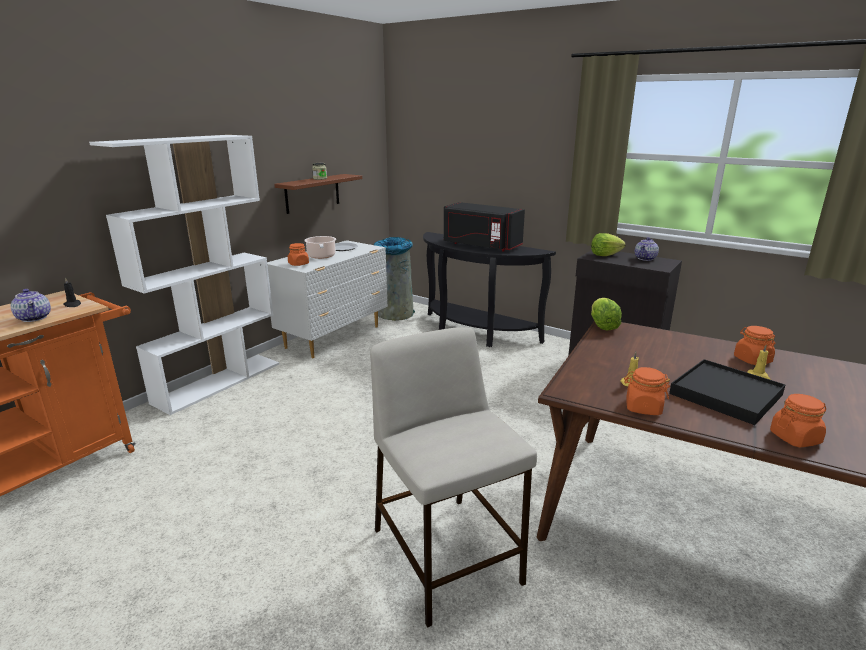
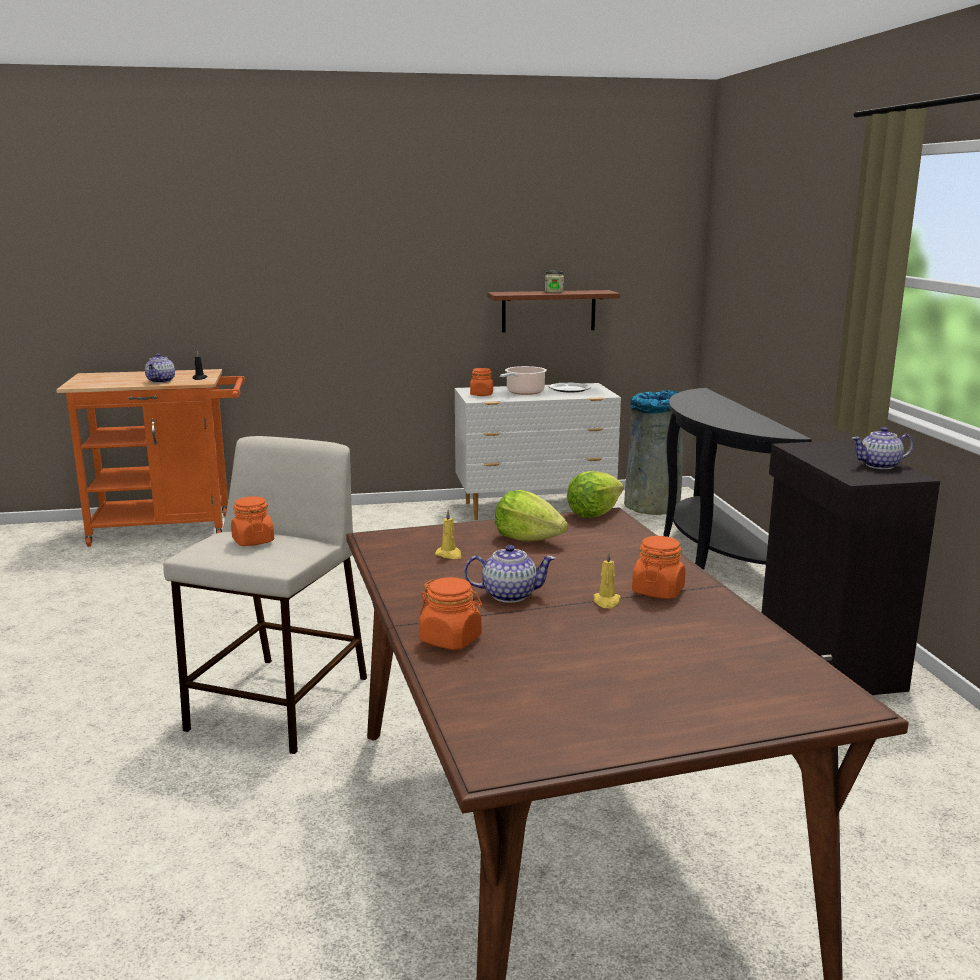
camera: 45 degrees right, 5 degrees down
white bookcase [89,135,279,415] -> none
black microwave [444,202,525,251] -> none
lettuce [591,233,626,256] -> lettuce moved to [495,490,568,541]
orange jar [624,367,670,415] -> orange jar moved to [231,496,274,546]
black tray [669,359,785,425] -> teapot [464,545,556,603]

